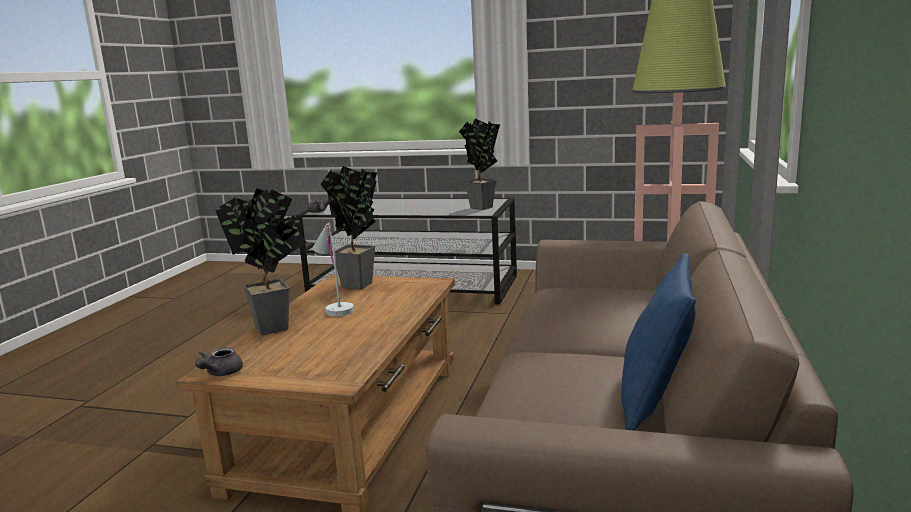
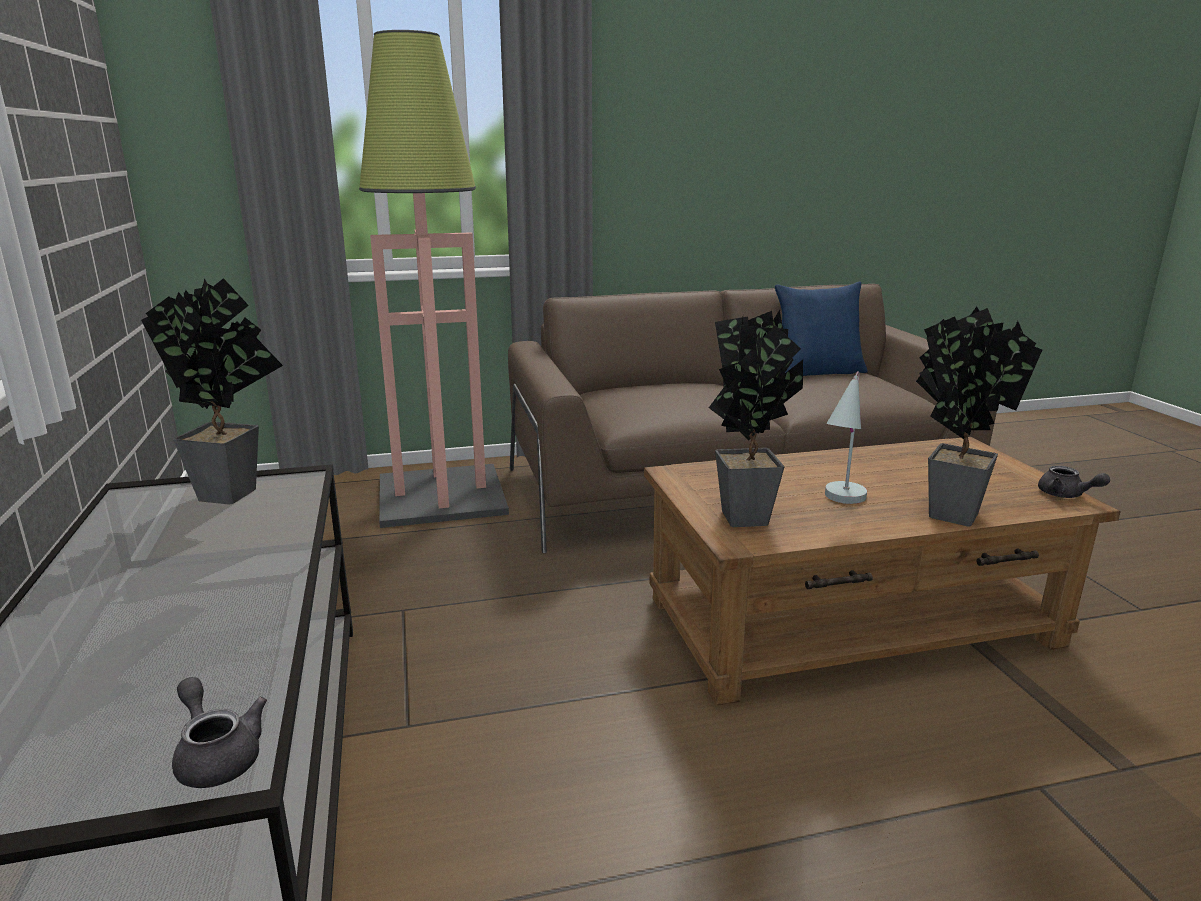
camera: 120 degrees left, 5 degrees up
grey teapot [195,347,243,376] -> grey teapot turned 60 degrees clockwise [1038,466,1110,498]

